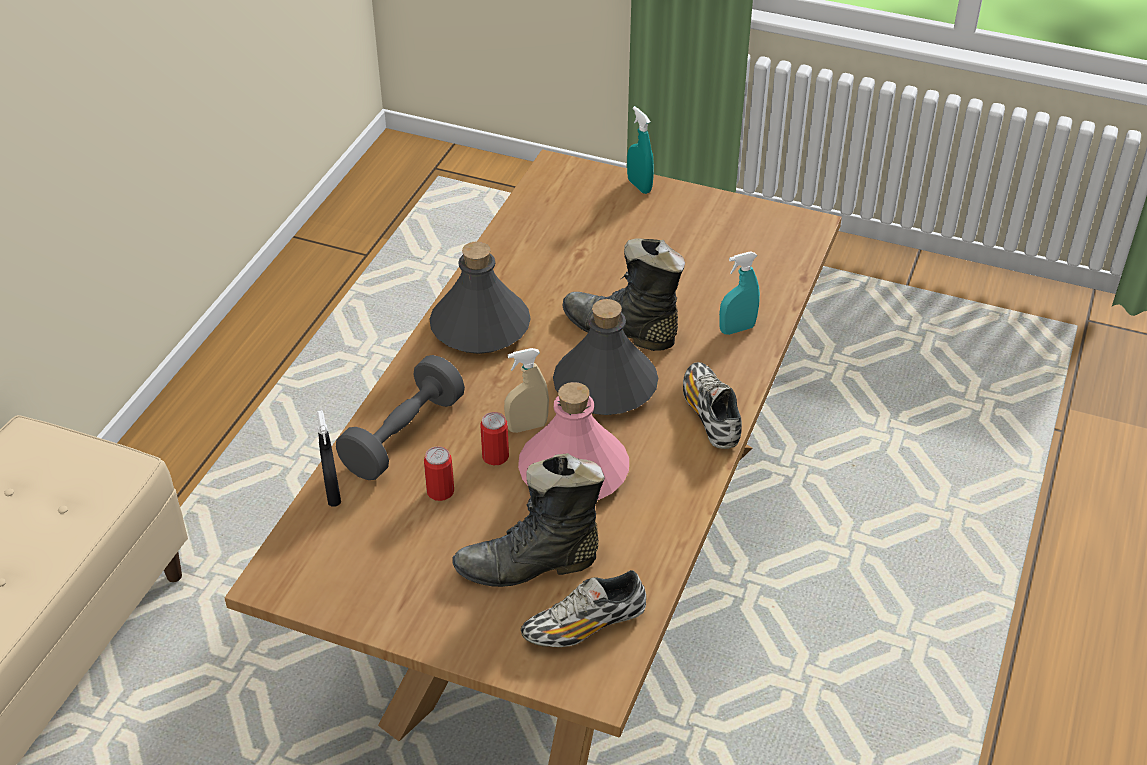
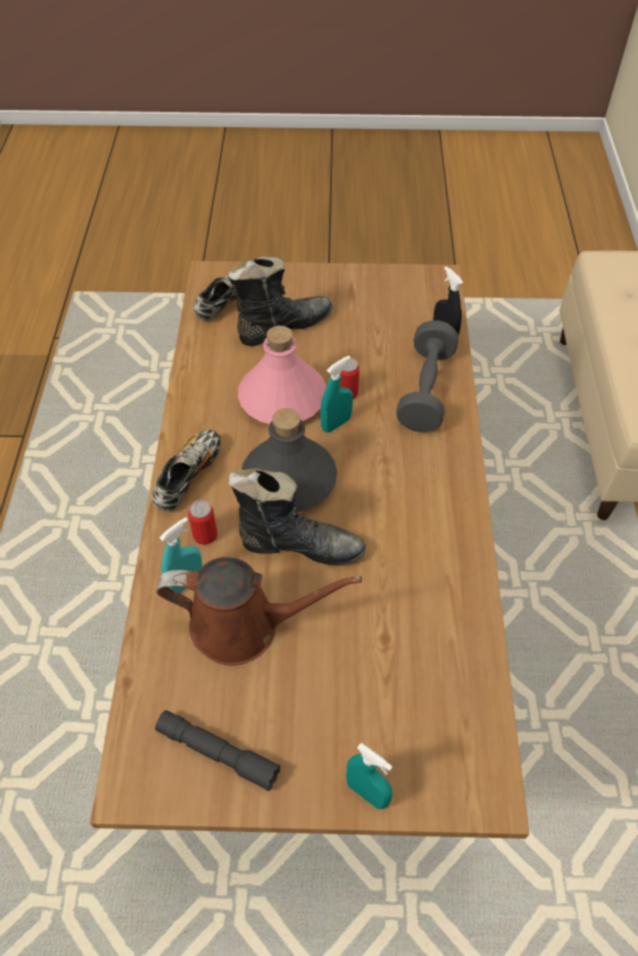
camera: 160 degrees right, 10 degrees up
can [424,446,454,501] -> can moved to [188,499,218,545]
grey bottle [429,241,531,354] -> none
beige spray bottle [504,348,549,433] -> turquoise spray bottle [320,356,353,432]
shoe [683,362,742,449] -> shoe turned 120 degrees counterclockwise [152,430,221,511]
none -> grey flashlight [155,710,281,791]
none -> brown watering can [156,557,362,666]

